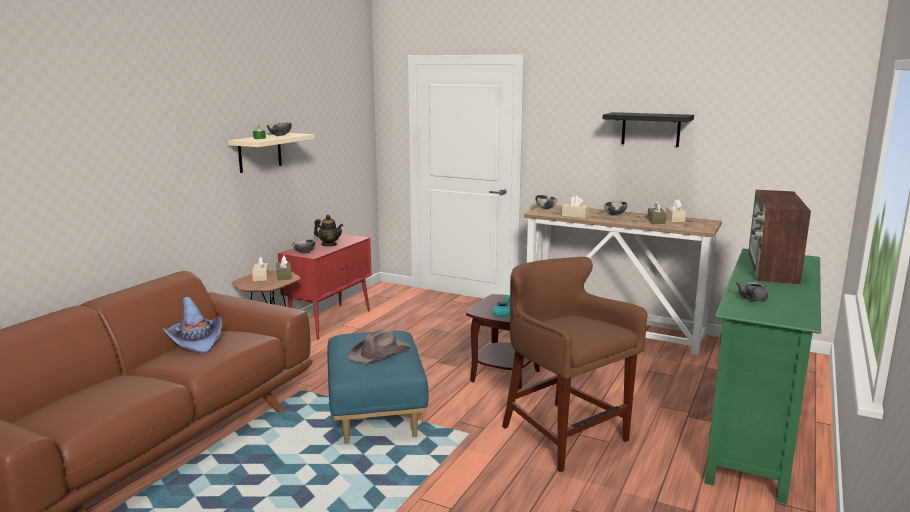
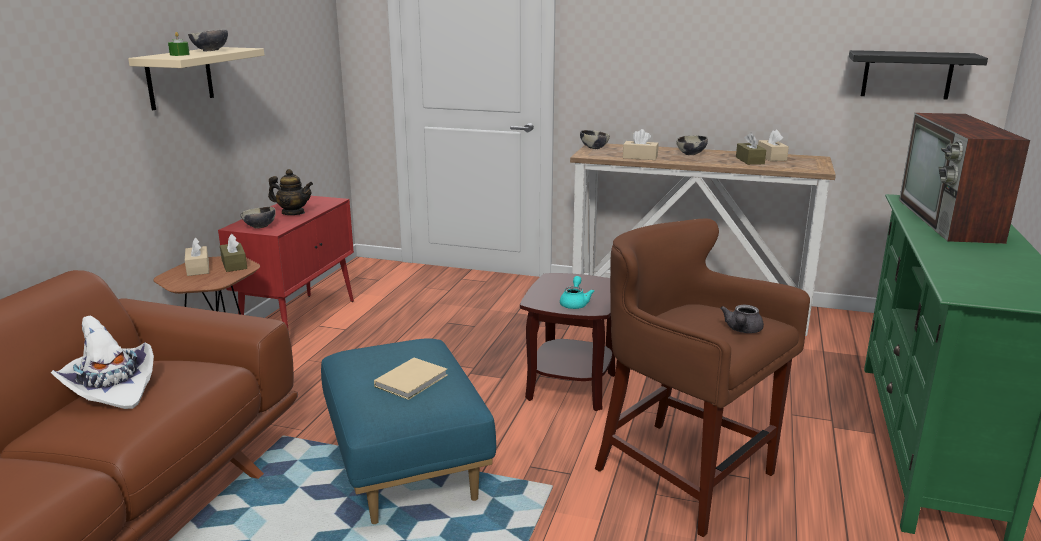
camera: 10 degrees left, 5 degrees up
purple hat [162,297,222,354] -> white hat [51,315,154,409]
brown hat [348,328,411,363] -> beige book [374,358,448,400]
black shelf [603,112,694,147] -> black shelf moved to [849,50,988,99]
grey teapot [736,282,768,301] -> grey teapot moved to [720,305,764,333]

